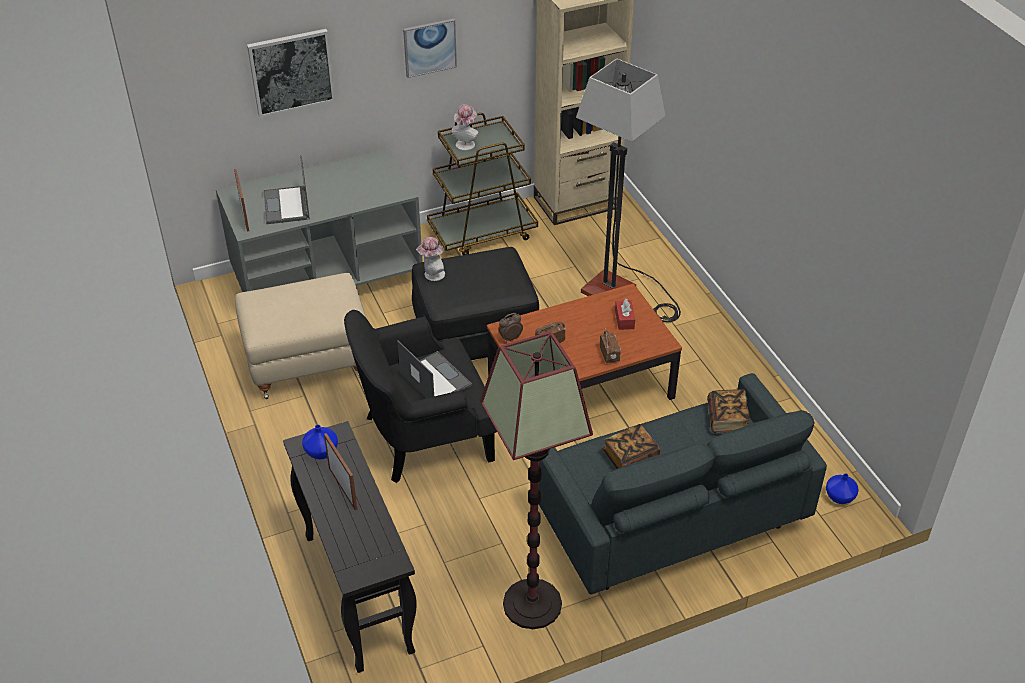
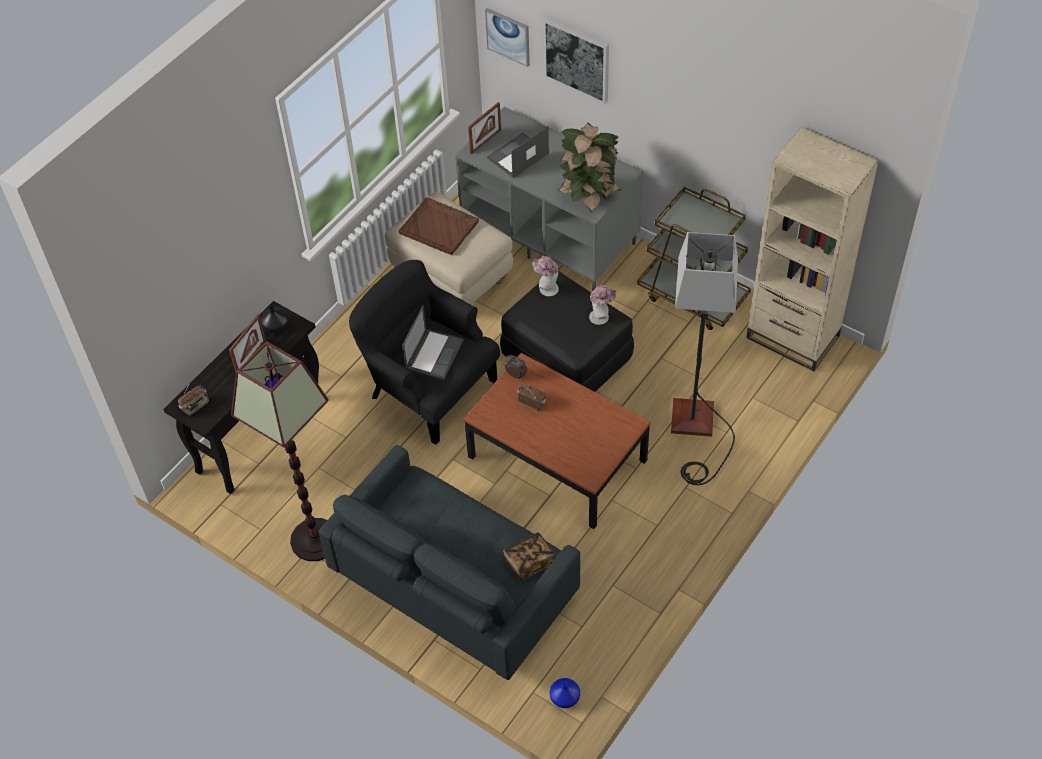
camera: 60 degrees right, 10 degrees up
blue vase [302,425,338,459] -> black vase [261,307,289,334]
picture [403,19,457,78] -> picture moved to [485,8,530,67]
hat [451,104,479,151] -> hat moved to [589,285,616,325]
radio [600,328,621,363] -> radio moved to [178,383,209,416]
book [603,424,660,469] -> none
red tissue box [615,299,635,330] -> none
none -> brown tray [398,197,479,255]
none -> potted plant [558,123,622,213]

